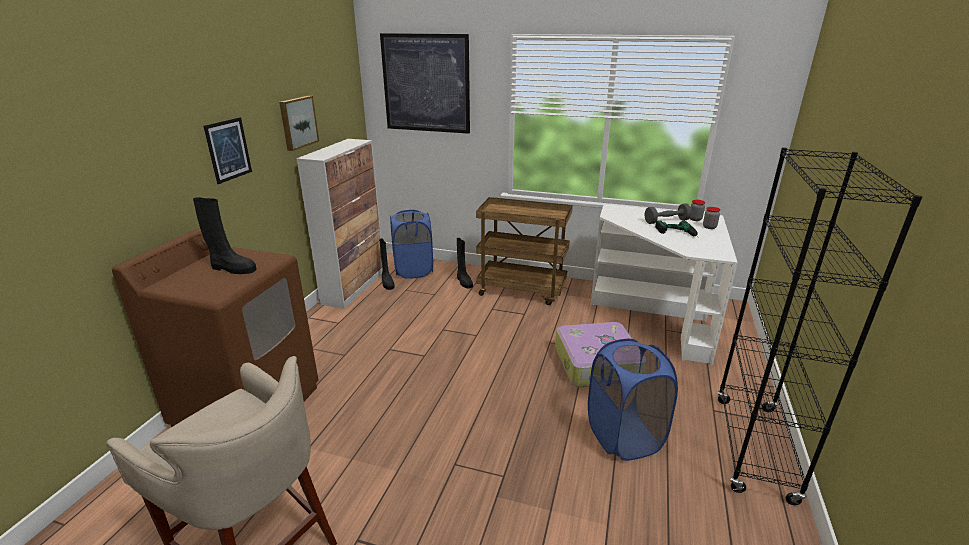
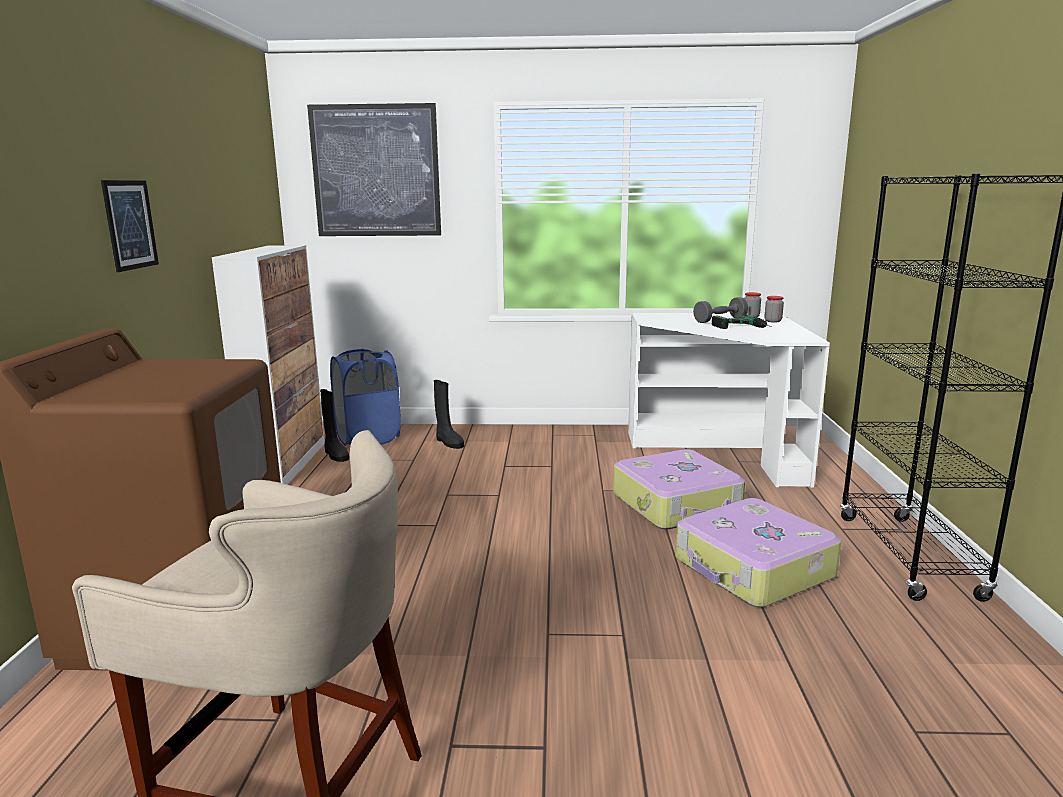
camera: 15 degrees left, 10 degrees down
black boot [193,197,256,274] -> none
picture [279,96,319,151] -> none
brown cart [476,197,573,305] -> none
blue laundry basket [588,339,678,461] -> suitcase [675,498,841,607]

